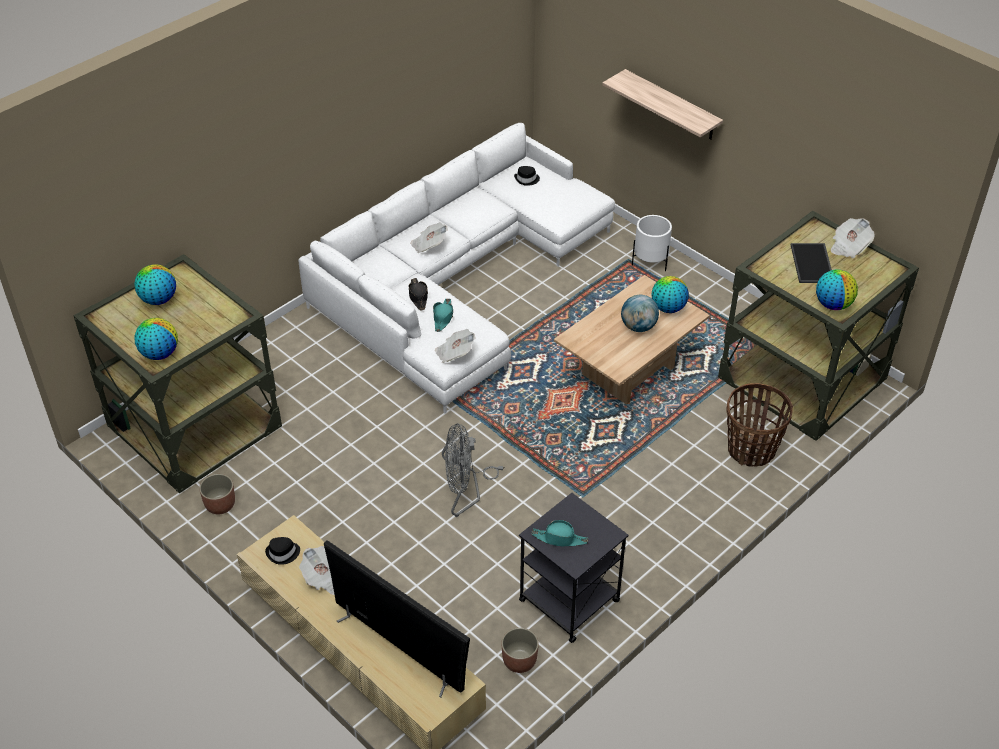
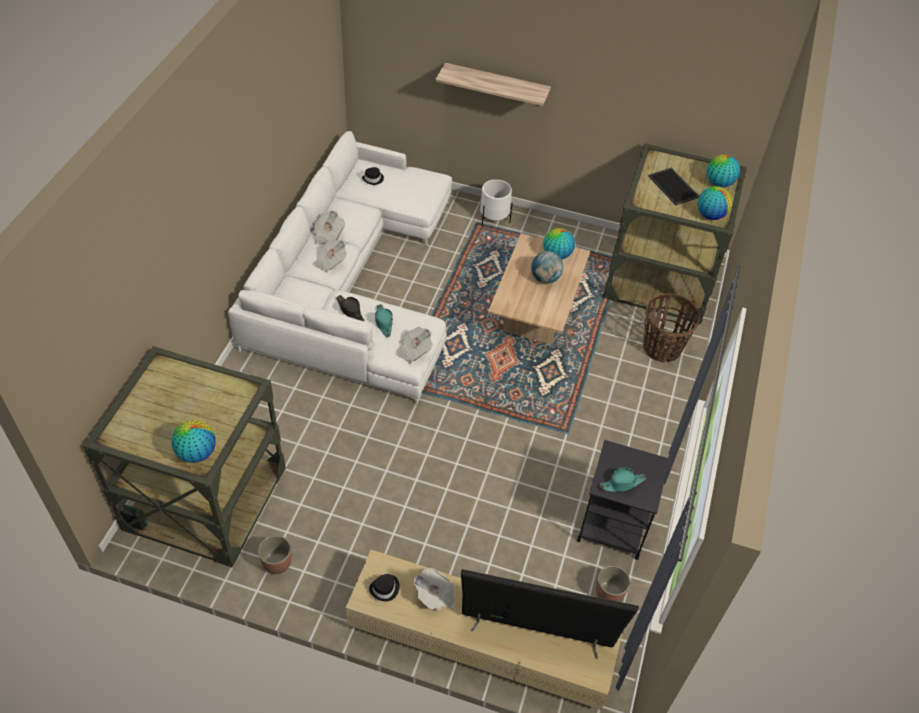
camera: 30 degrees left, 5 degrees up
globe [134,264,176,305] -> globe moved to [707,154,740,187]
grey fan [442,423,505,518] -> none
newspaper [831,218,875,258] -> newspaper moved to [314,211,345,245]

